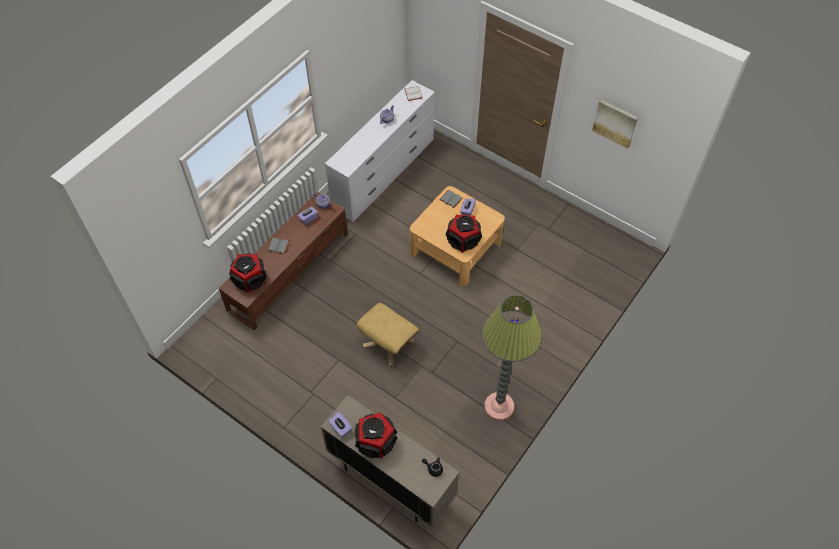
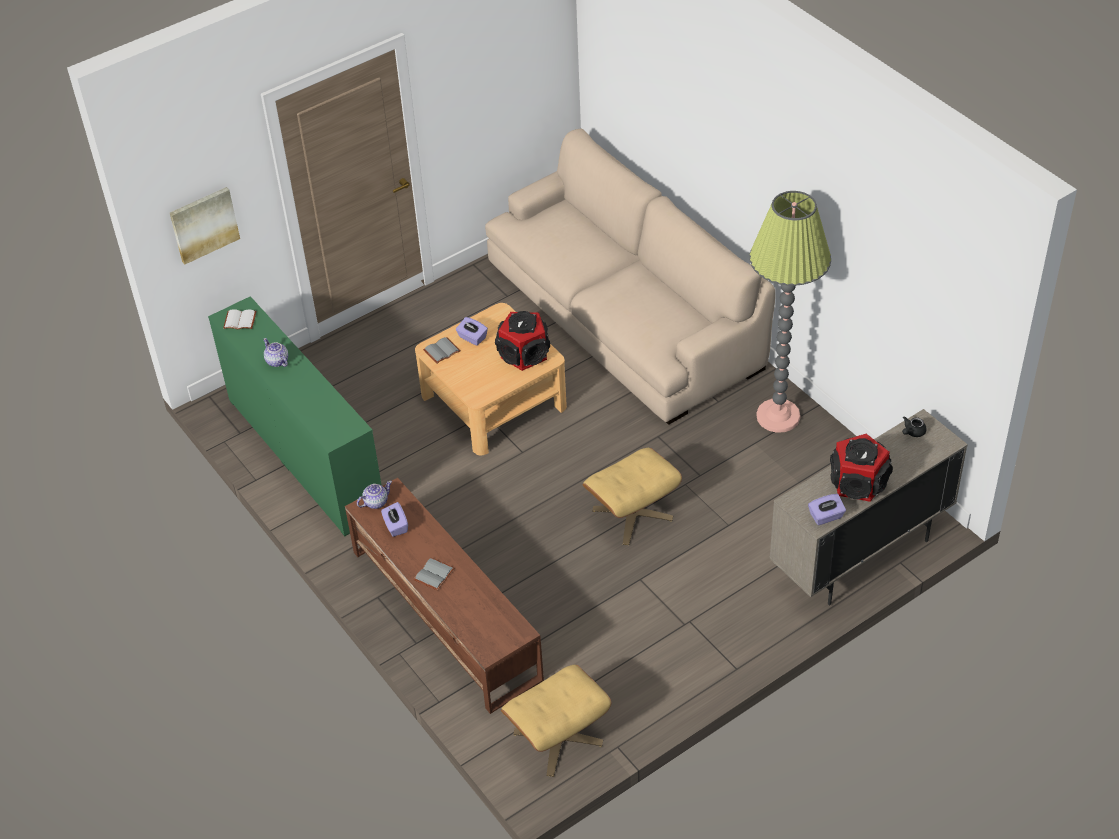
camera: 70 degrees left, 10 degrees down
speaker [229,254,267,293] -> none
white dresser [325,80,435,222] -> green dresser [208,296,382,536]
picture [592,100,638,149] -> picture moved to [170,187,240,264]
none -> beige sofa [485,129,775,425]
none -> beige ottoman [501,665,611,777]

